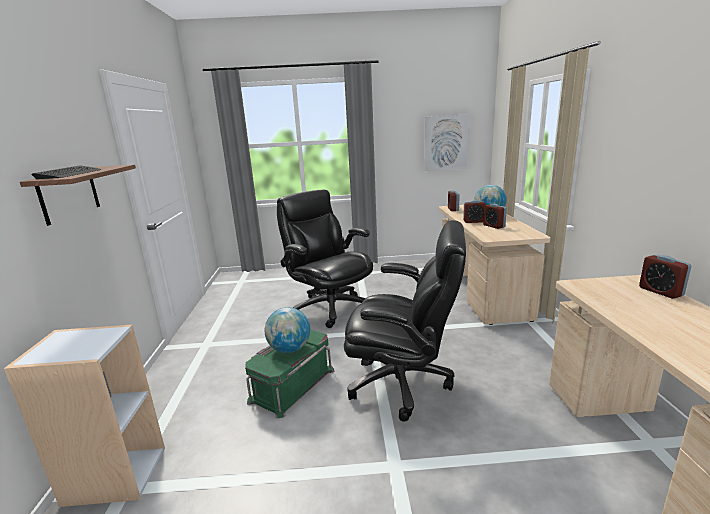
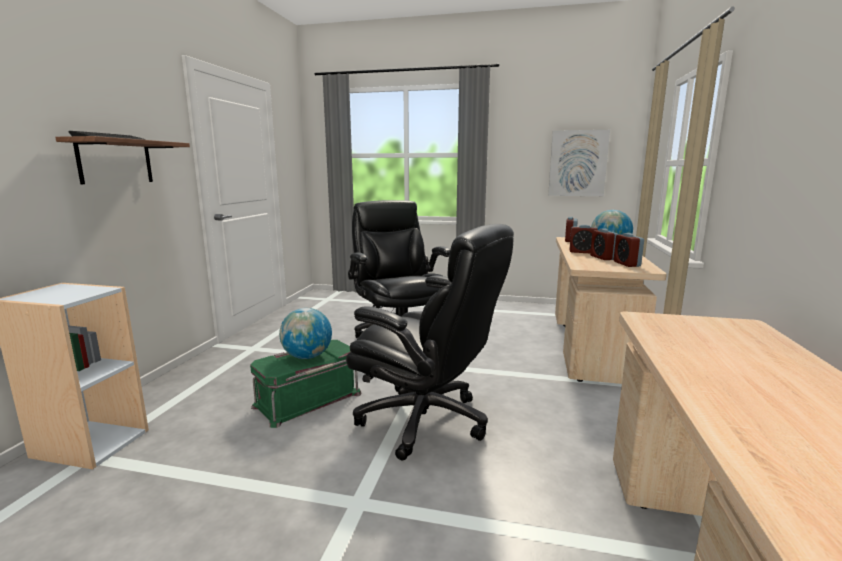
camera: 15 degrees right, 5 degrees down
alarm clock [639,255,691,299] -> alarm clock moved to [614,233,644,267]

